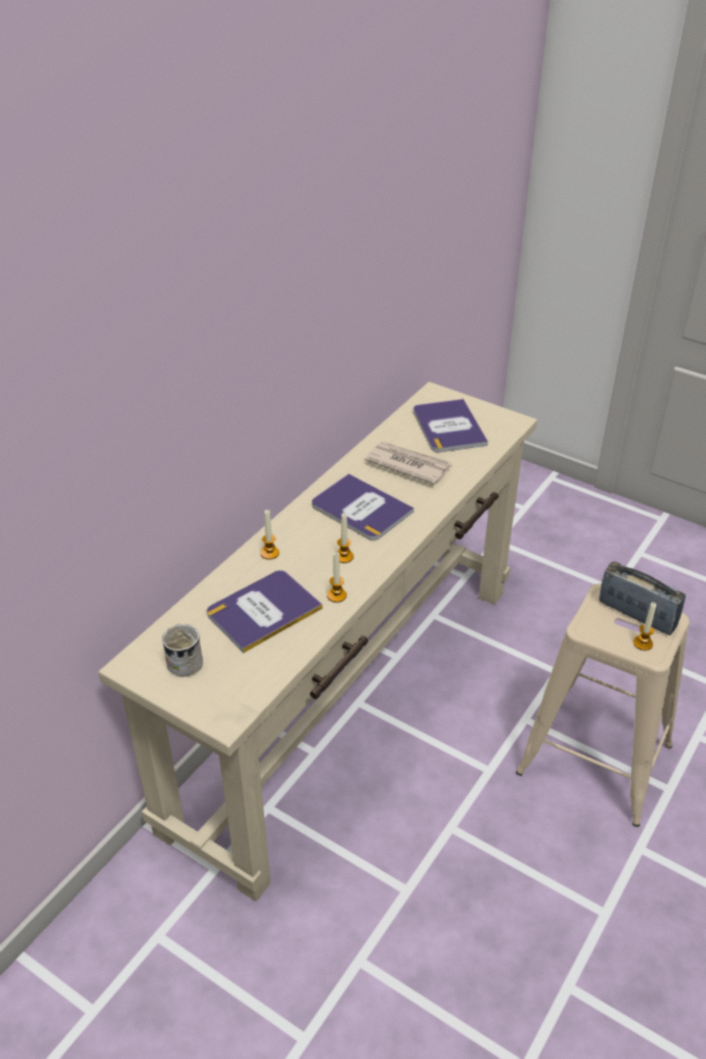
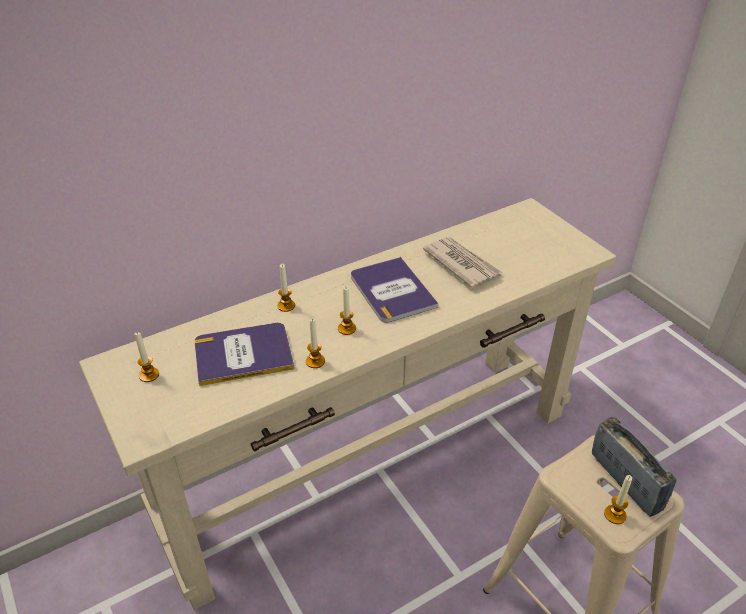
camera: 25 degrees right, 0 degrees up
white mug [162,623,203,676] -> candle [134,332,159,382]
book [413,399,488,452] -> none

